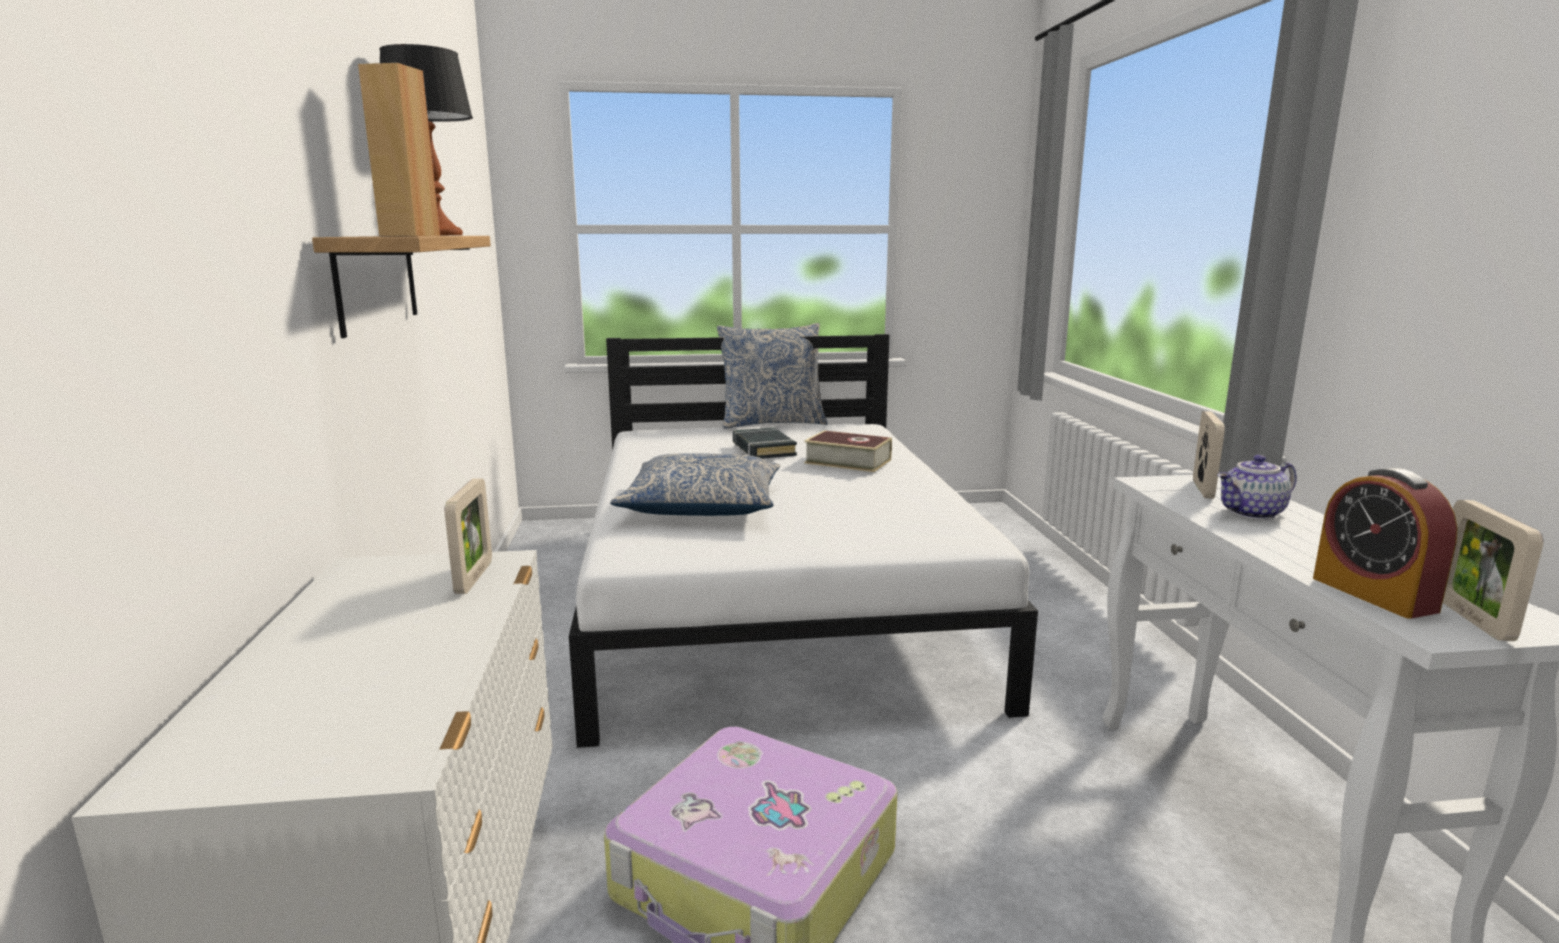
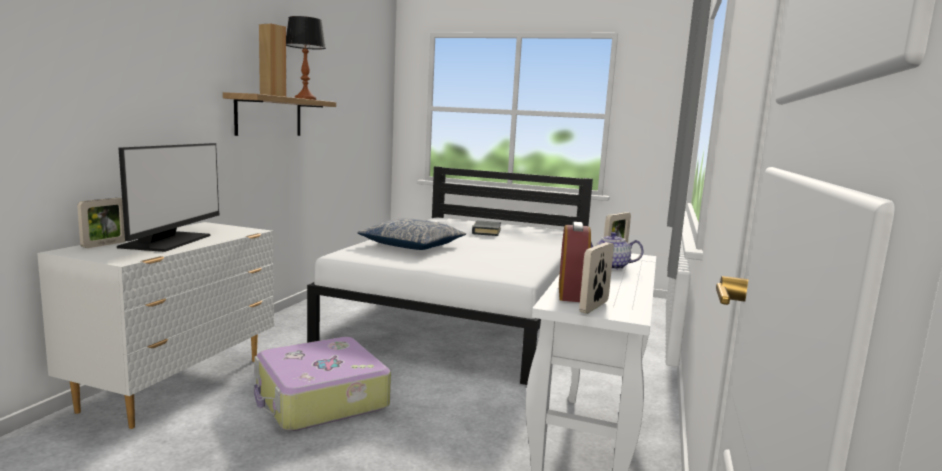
camera: 25 degrees right, 5 degrees down
picture frame [444,478,492,594] -> picture frame moved to [77,198,126,248]
pillow [717,323,828,429] -> none
book [804,430,892,472] -> none
none -> monitor [117,143,219,252]

